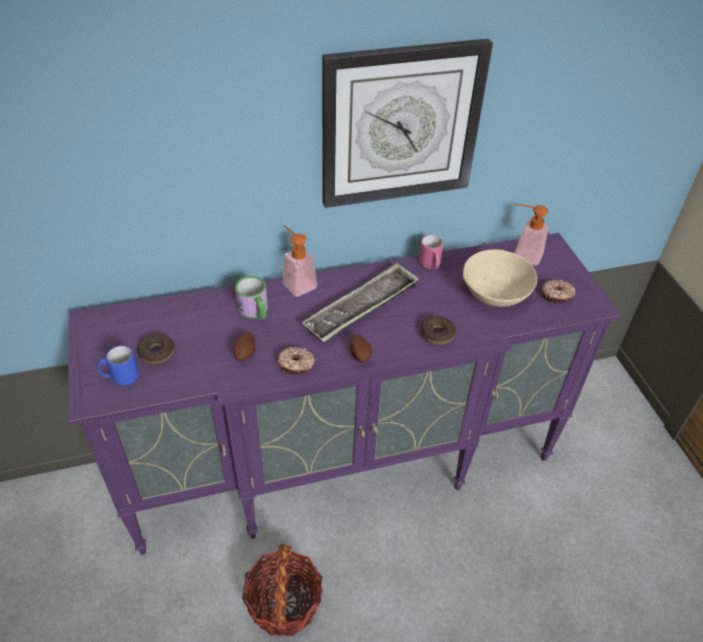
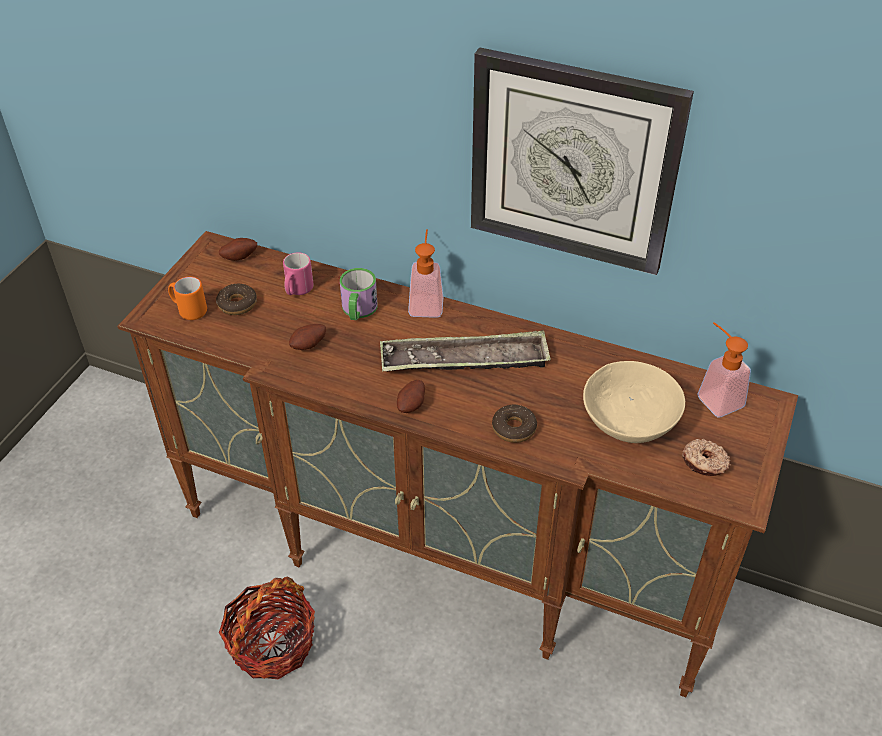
camera: 40 degrees right, 0 degrees up
purple cabinet [68,233,622,555] -> brown cabinet [117,231,798,697]
blue mug [98,346,139,386] -> orange mug [168,277,207,320]
donut [277,347,315,374] -> none
pink mug [419,235,443,270] -> pink mug moved to [283,252,313,295]
none -> potato [219,238,257,261]

